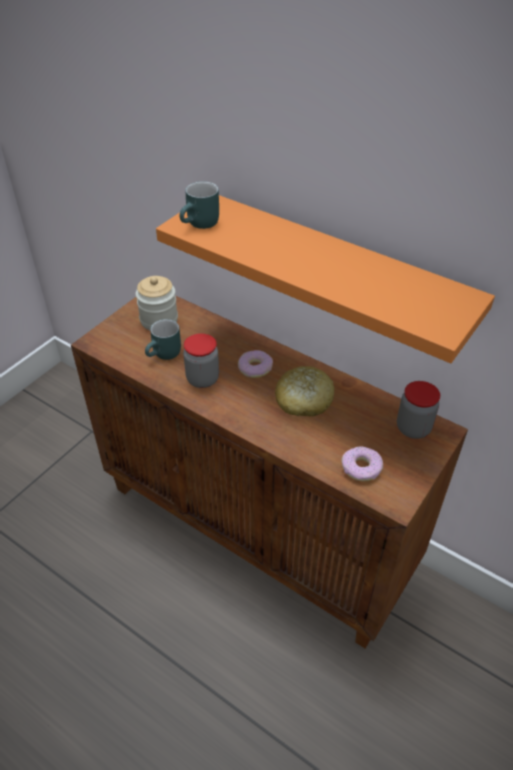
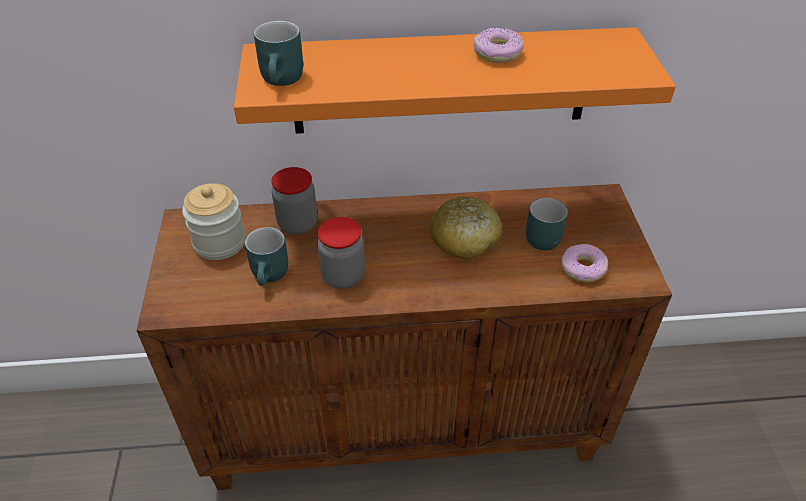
camera: 40 degrees left, 0 degrees up
donut [238,350,273,378] -> donut moved to [474,27,524,63]
jar [397,381,440,439] -> jar moved to [271,167,317,235]
none -> turquoise mug [526,198,568,251]

